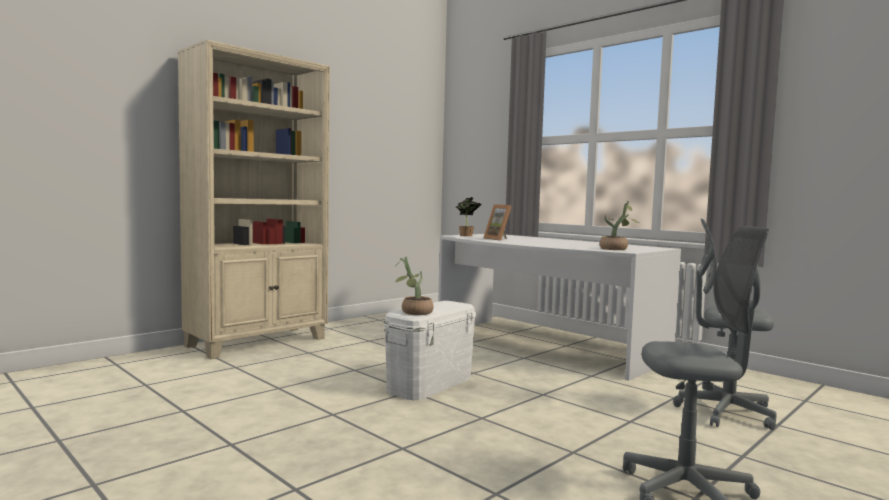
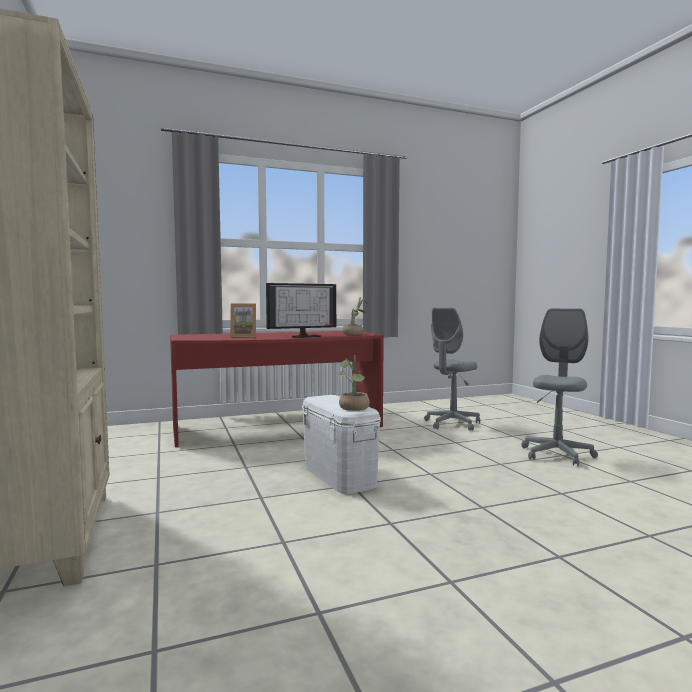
camera: 65 degrees left, 0 degrees up
white desk [438,234,681,381] -> red desk [170,331,384,447]
potted plant [455,197,482,236] -> none
none -> monitor [266,283,336,338]

